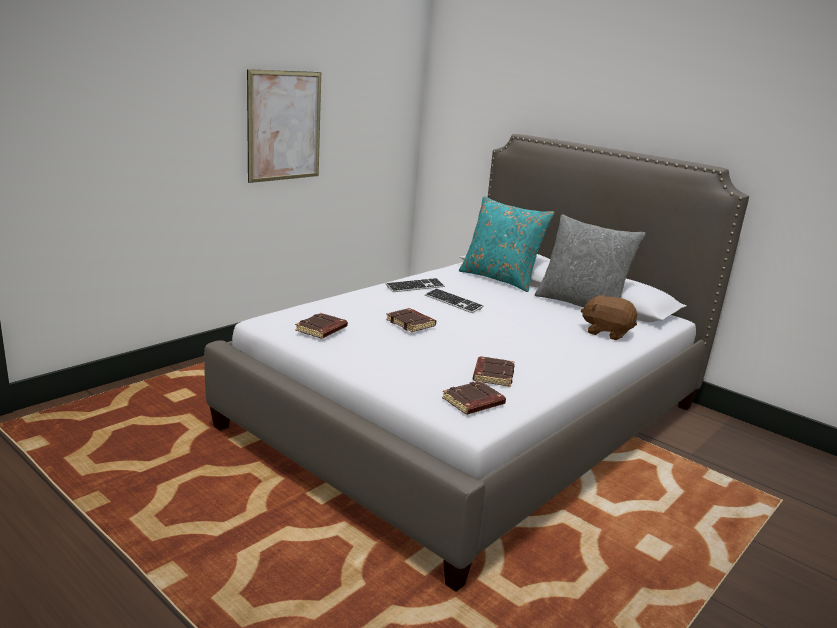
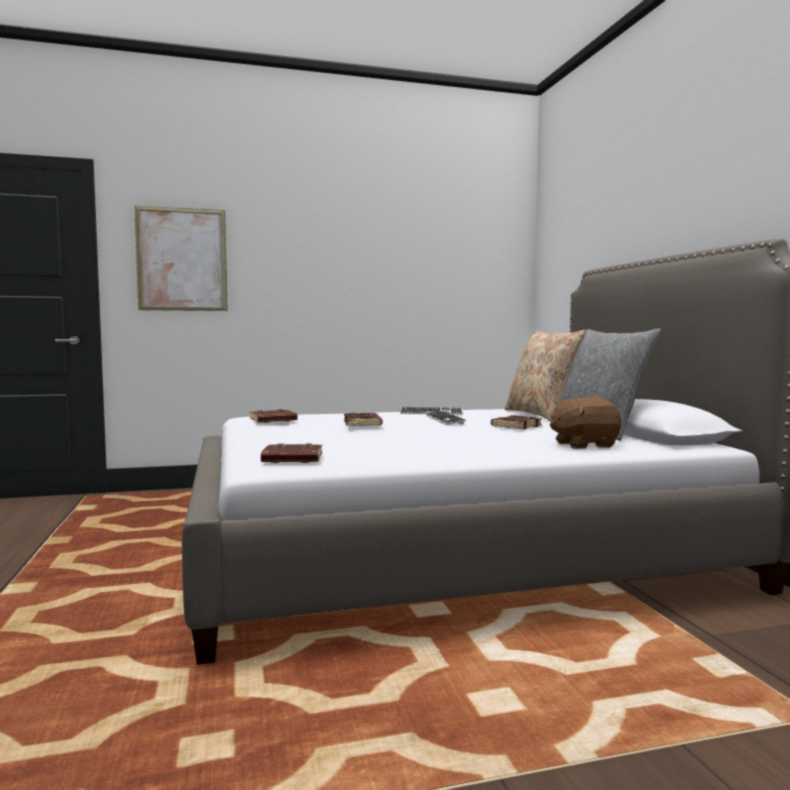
camera: 35 degrees right, 15 degrees down
picture [247,69,321,183] -> picture moved to [135,206,228,311]
turquoise pillow [459,196,555,292] -> beige pillow [505,330,586,421]
brown book [473,357,515,387] -> brown book moved to [491,415,542,429]
brown plush toy [581,294,637,340] -> brown plush toy turned 75 degrees counterclockwise [550,397,622,449]

